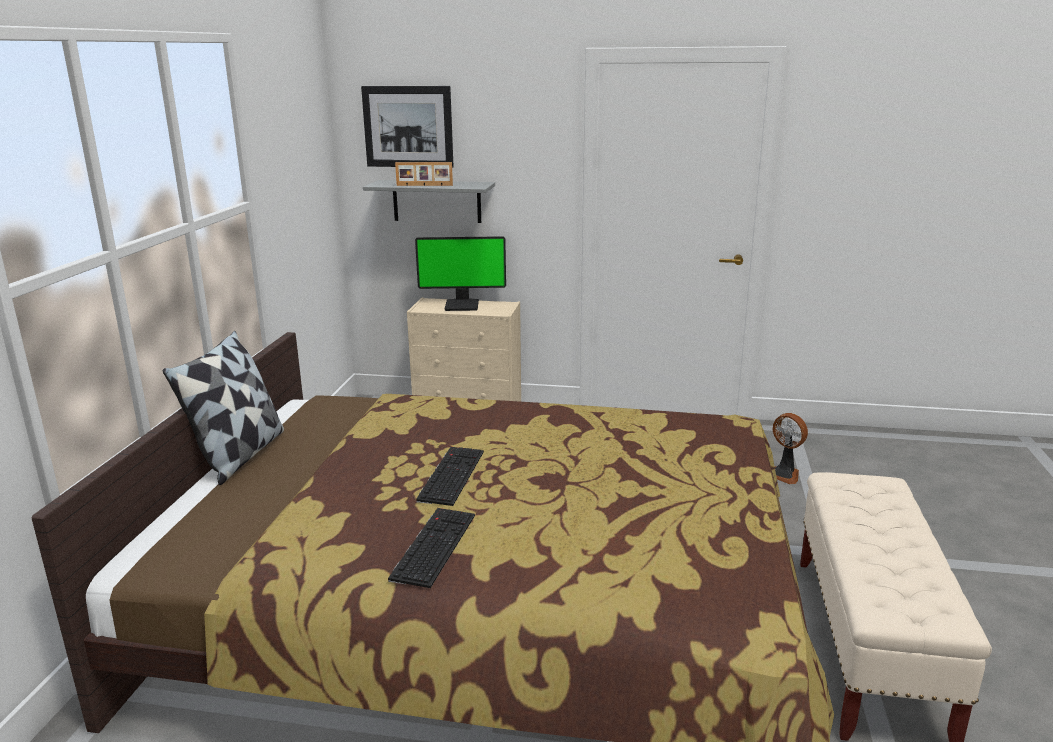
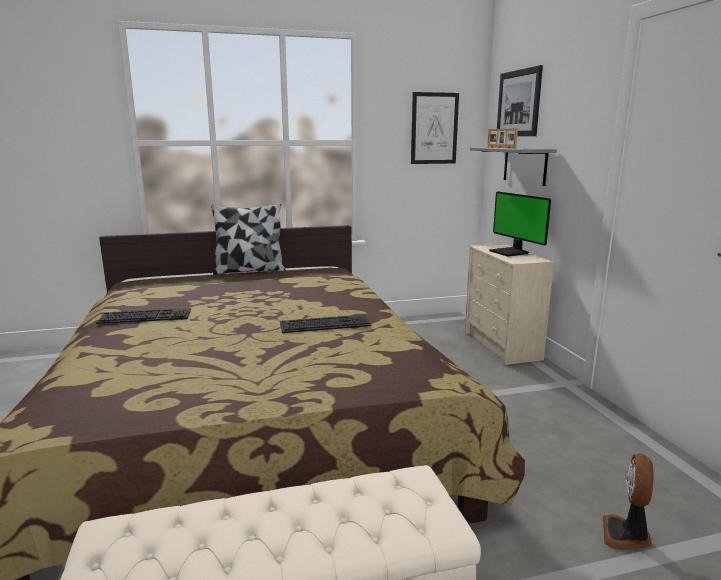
camera: 65 degrees right, 5 degrees down
keyboard [416,447,484,506] -> keyboard moved to [280,315,372,333]
none -> picture [411,92,459,164]

